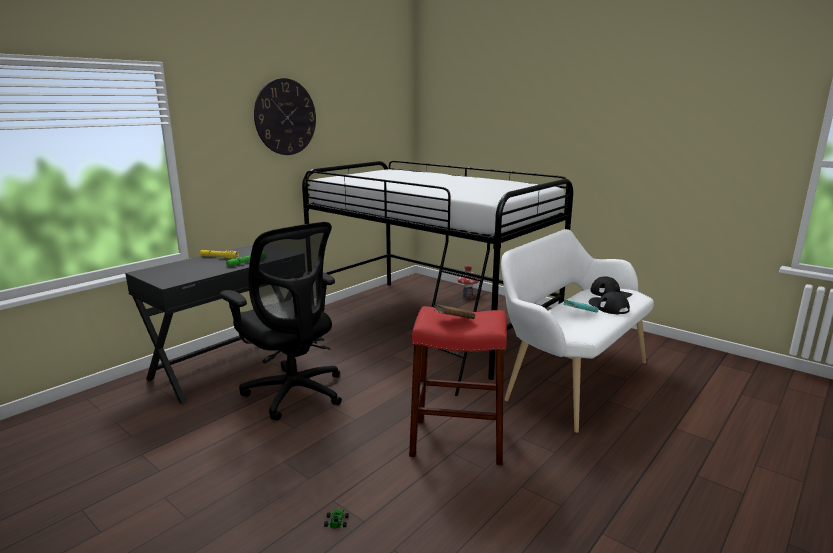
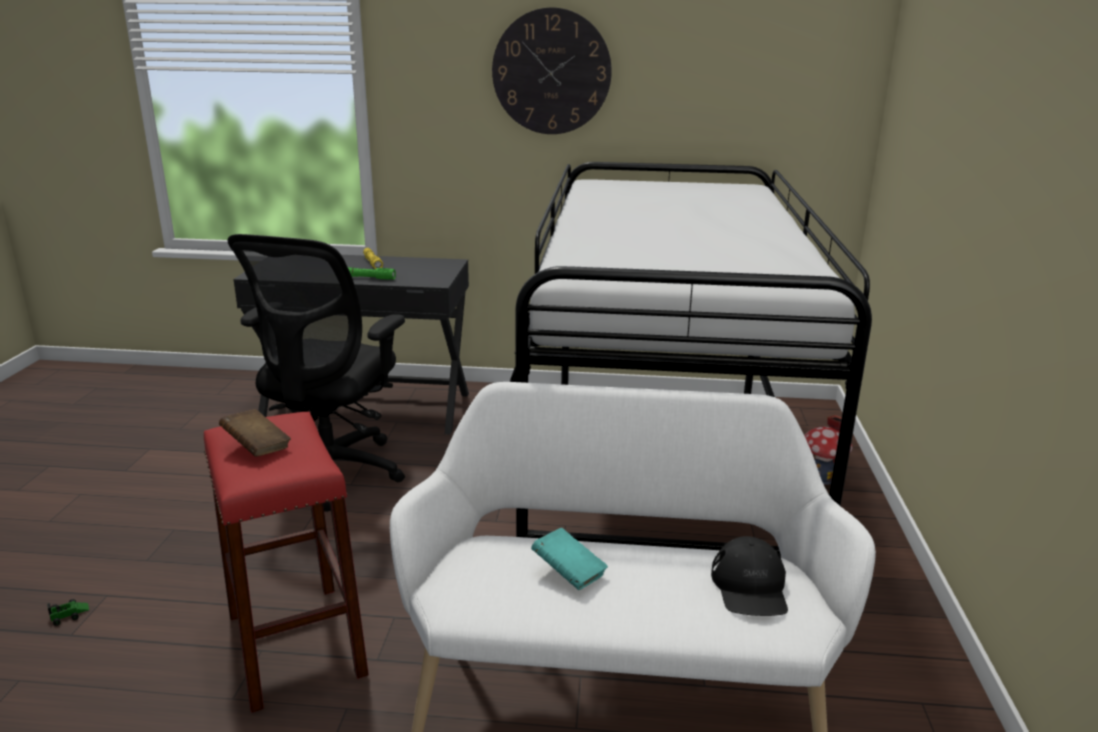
camera: 55 degrees right, 5 degrees up
black cap [589,291,630,314] -> none

